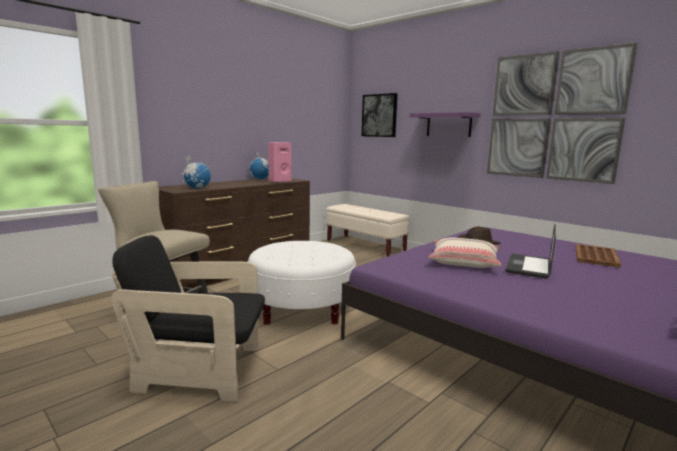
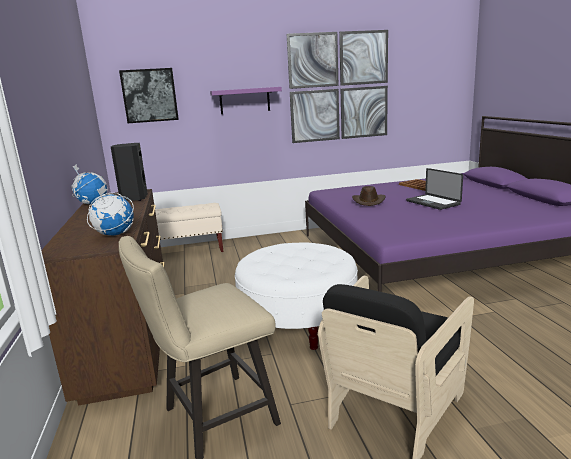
camera: 55 degrees left, 5 degrees up
pink speaker [268,142,292,183] -> black speaker [111,143,148,201]
beige pillow [428,238,502,268] -> none

